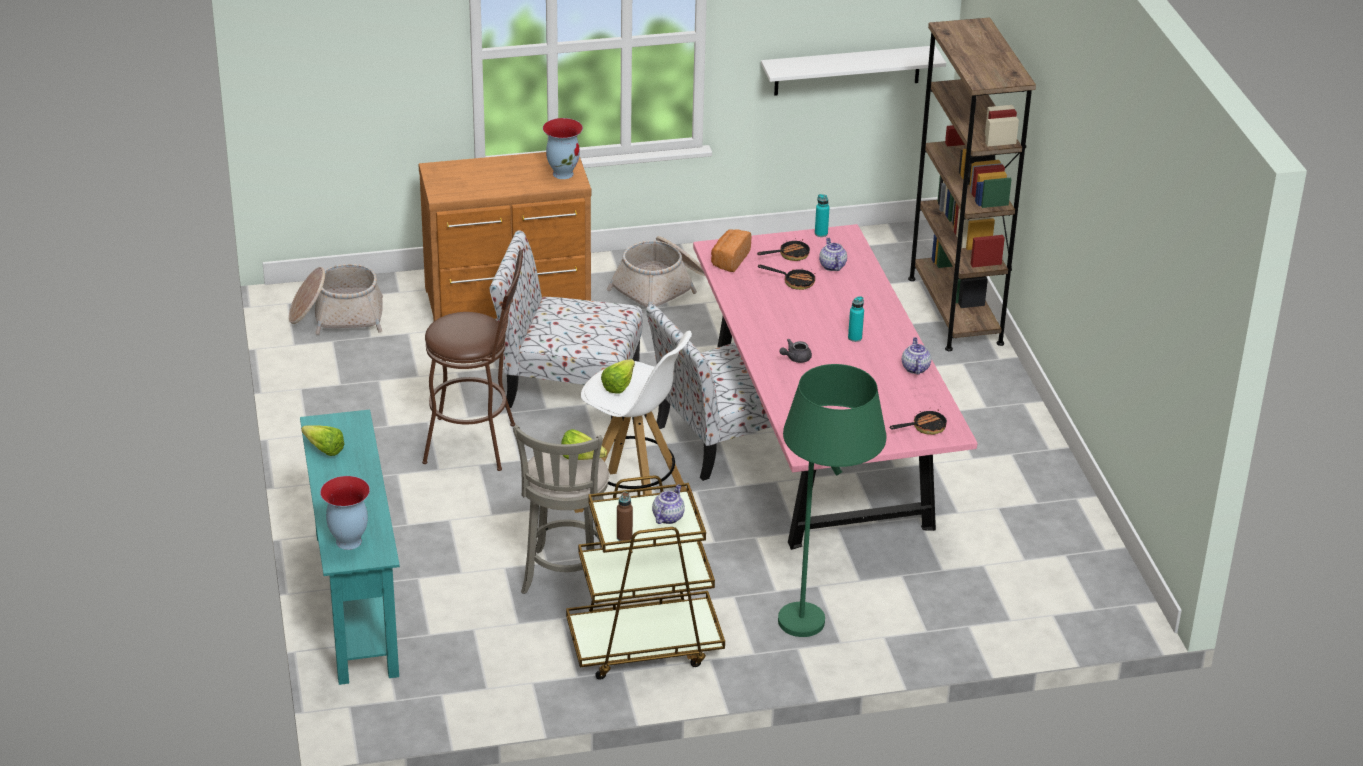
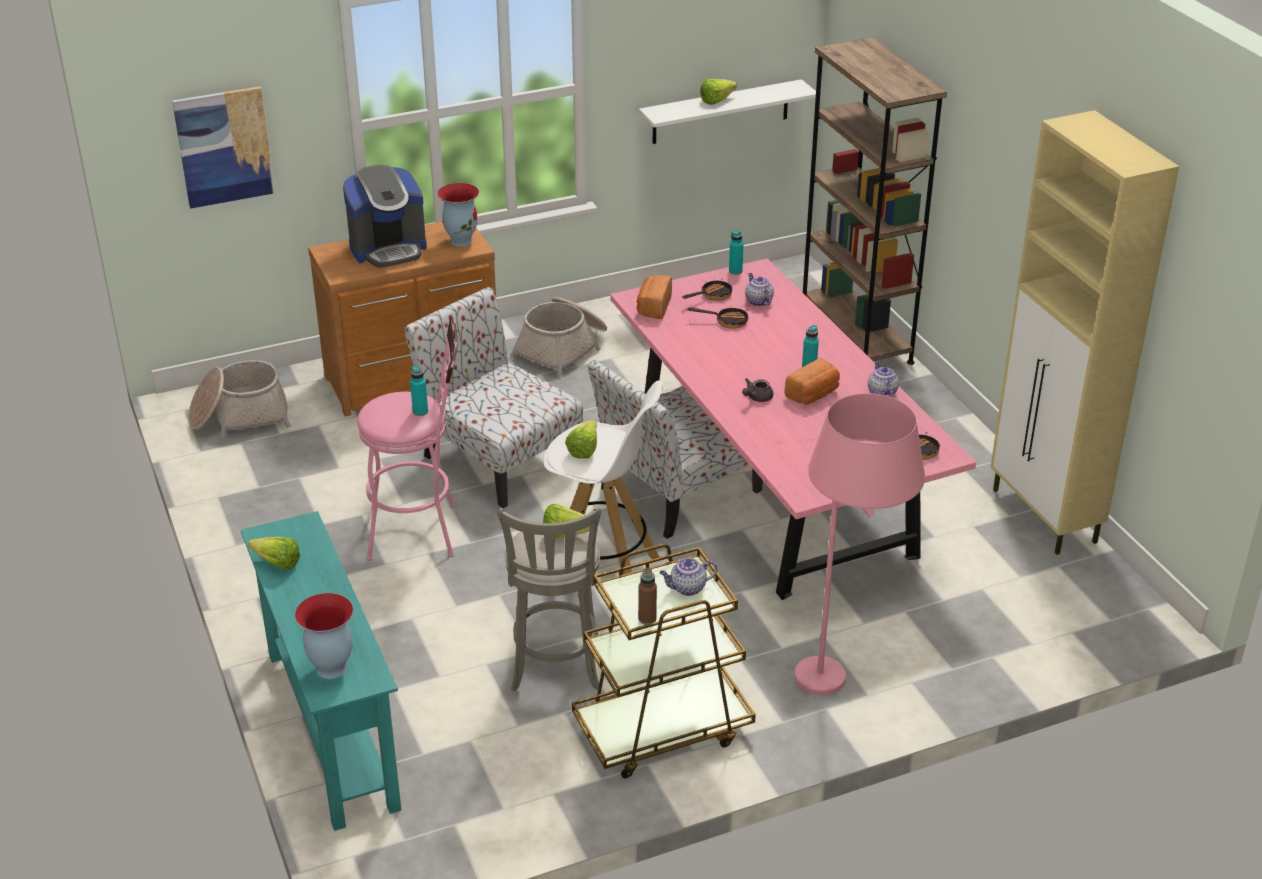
camera: 10 degrees left, 0 degrees up
brown stool [422,249,523,471] -> pink stool [357,317,458,561]
chair [489,230,643,420] -> chair turned 45 degrees clockwise [404,287,583,508]
teapot [652,484,685,524] -> teapot turned 120 degrees counterclockwise [660,558,717,596]
green floor lamp [778,364,886,637] -> pink floor lamp [795,393,925,696]
none -> picture [172,86,275,209]
none -> coffee machine [343,165,427,268]
none -> turquoise bottle [410,365,428,416]
none -> lettuce [700,79,737,105]
none -> bread [784,358,840,405]
none -> beige cabinet [991,110,1179,555]

